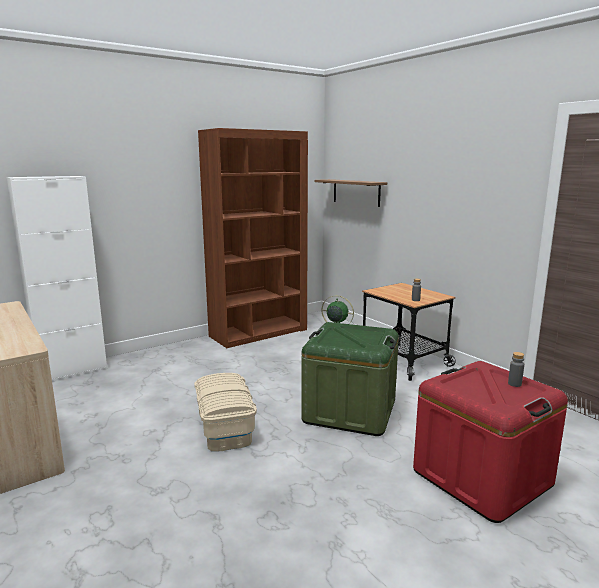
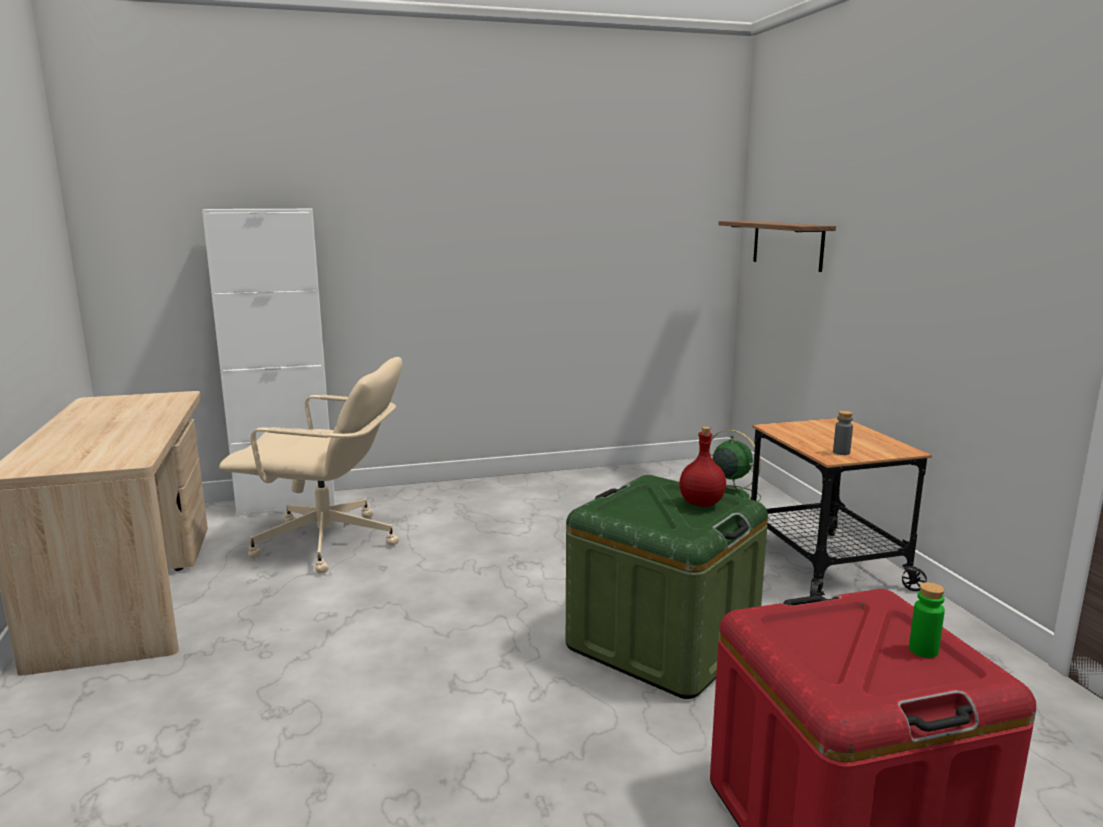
camera: 20 degrees right, 0 degrees up
beige storage box [194,373,257,452] -> none
brown bookcase [198,128,308,348] -> none
grey bottle [508,352,524,387] -> green bottle [909,582,945,658]
none -> beige office chair [219,357,402,574]
none -> red bottle [679,426,726,507]

